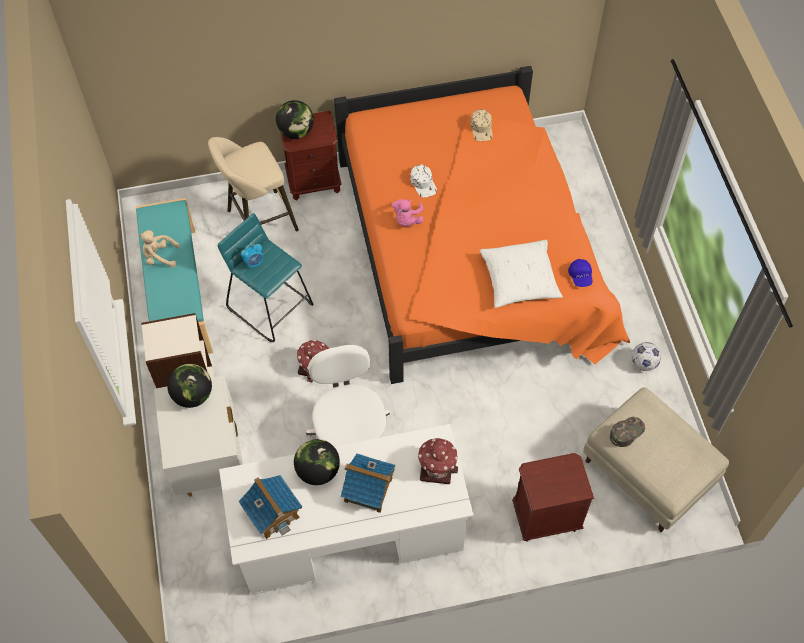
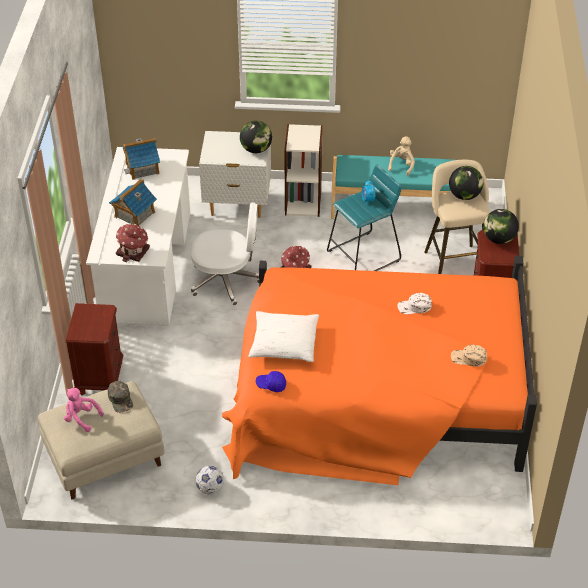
camera: 105 degrees right, 15 degrees down
globe [294,439,340,485] -> globe moved to [449,166,483,200]
pink plush toy [392,199,424,226] -> pink plush toy moved to [64,388,104,432]

